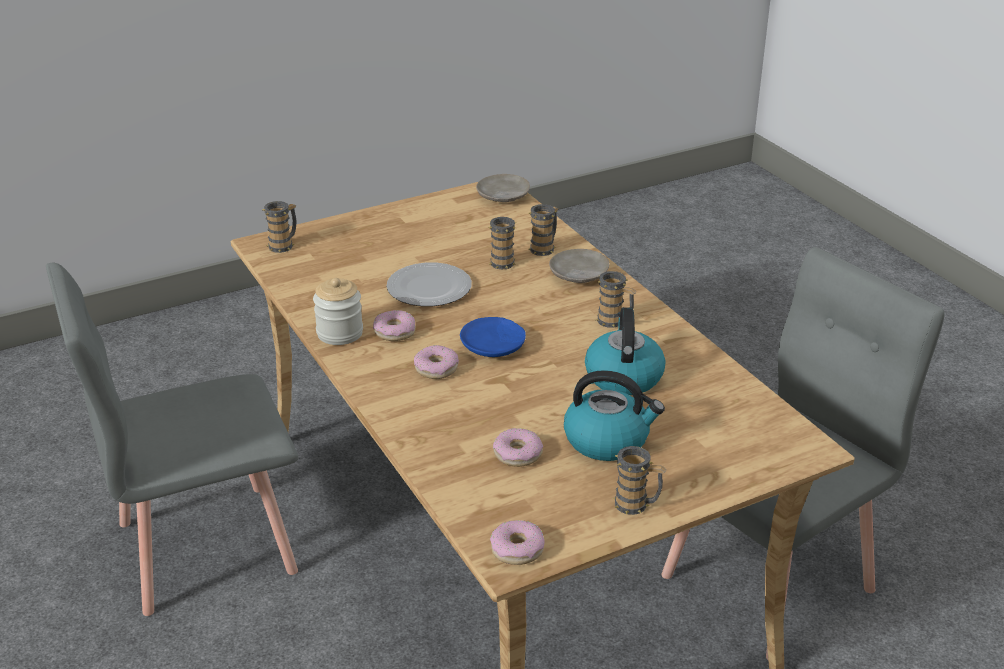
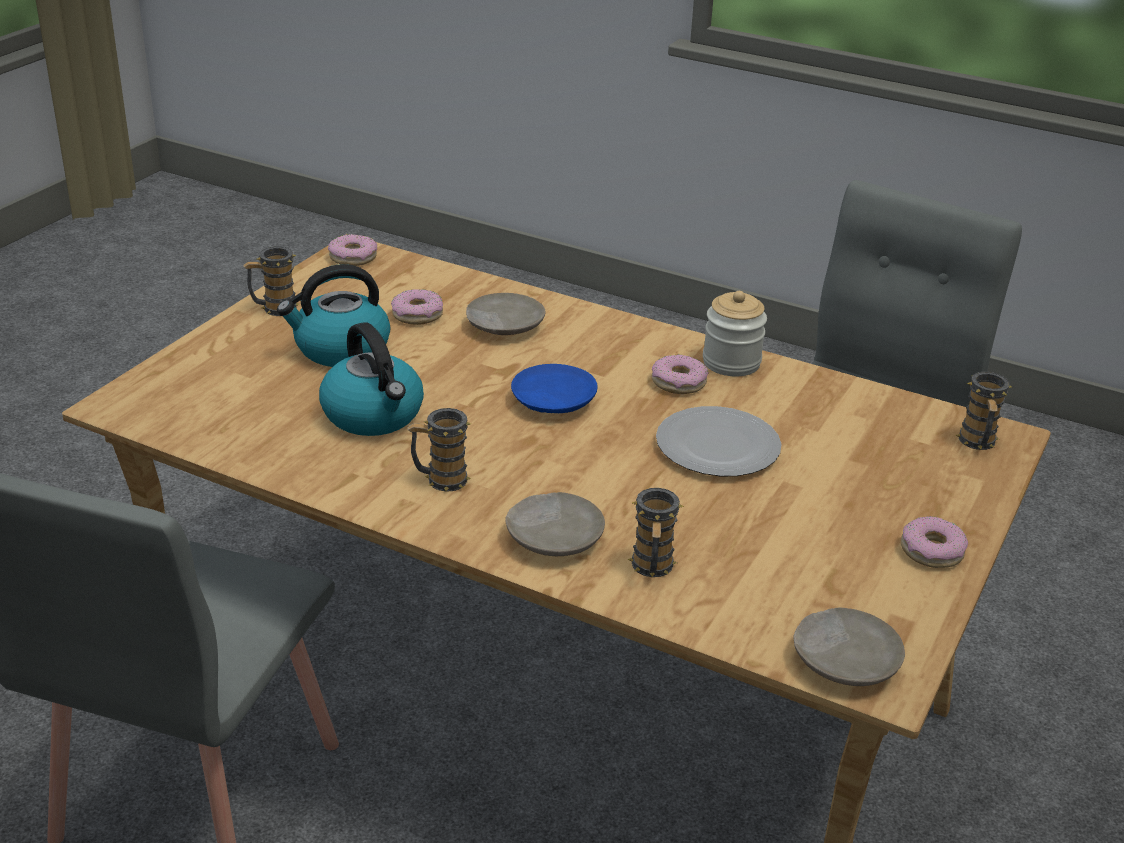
camera: 145 degrees right, 0 degrees up
donut [414,345,459,379] -> donut moved to [901,516,968,568]
mug [489,217,516,269] -> none
none -> beige plate [466,293,546,335]

